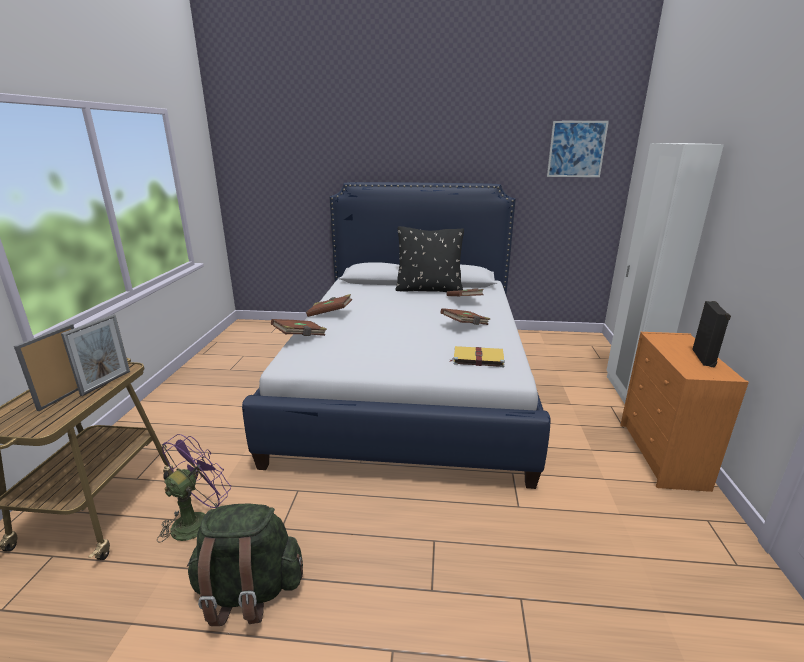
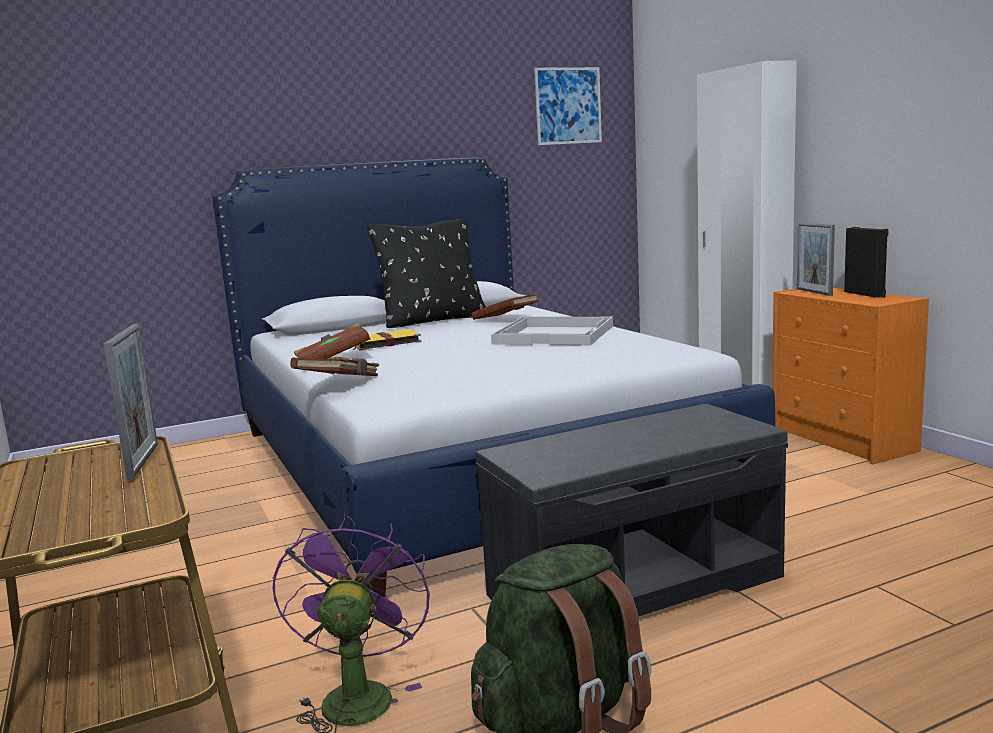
camera: 30 degrees left, 10 degrees down
picture frame [14,324,78,411] -> picture frame moved to [797,223,835,296]
brown book [440,308,490,325] -> white tray [491,317,613,346]
yellow book [450,346,505,367] -> yellow book moved to [353,329,422,350]
none -> grey bench [475,404,788,617]

